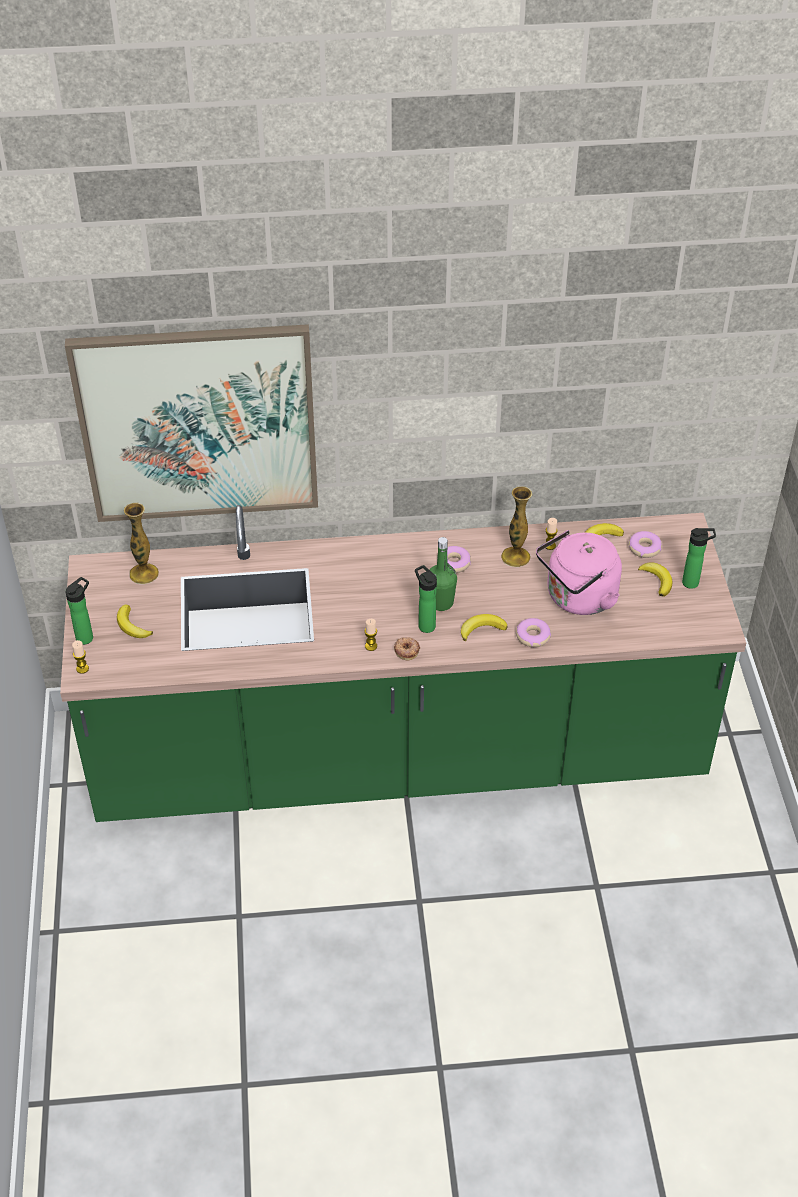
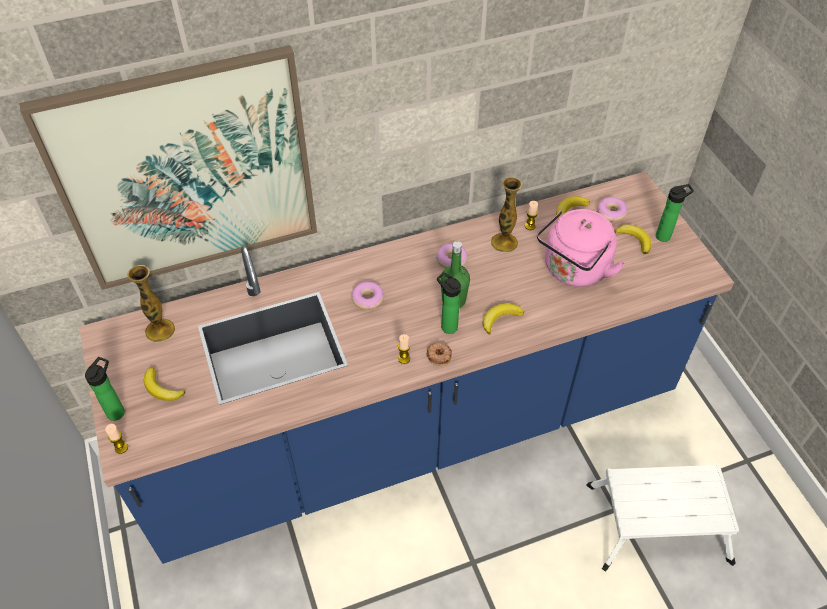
camera: 15 degrees left, 5 degrees up
green counter [60,505,746,822] -> blue counter [79,171,734,564]
donut [516,618,551,647] -> donut moved to [351,282,385,310]
none -> white step ladder [586,464,739,572]

